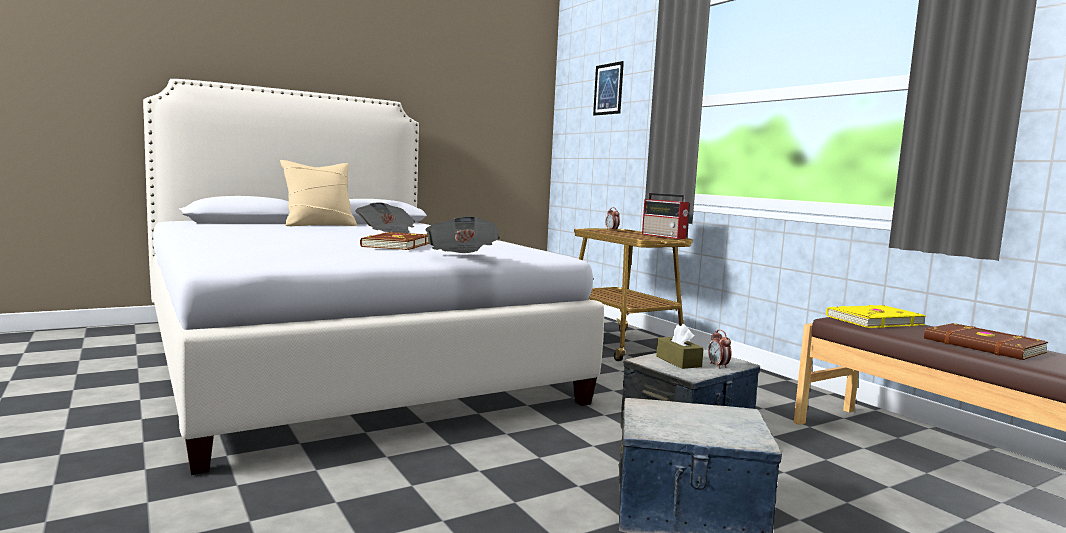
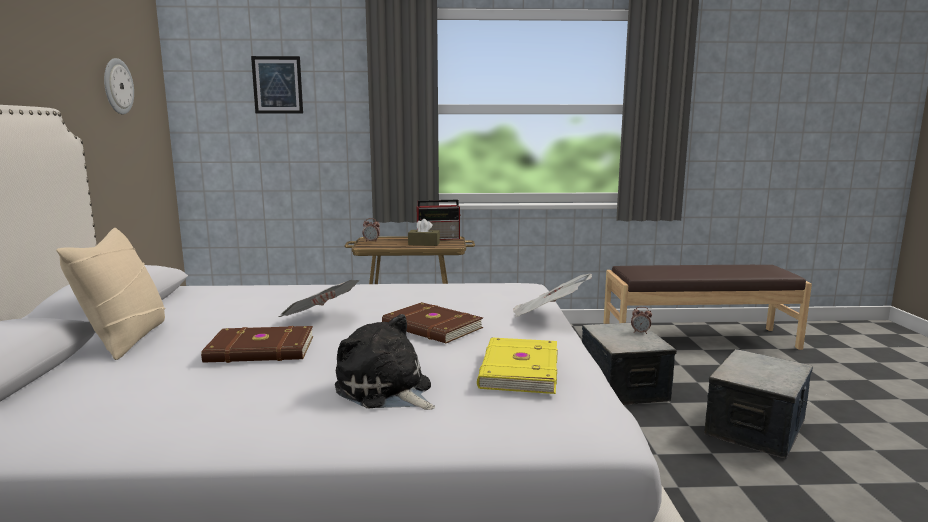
camera: 60 degrees left, 5 degrees up
brown tissue box [656,324,704,369] -> brown tissue box moved to [408,219,440,246]
yellow book [826,305,926,328] -> yellow book moved to [477,338,558,394]
brown book [924,323,1048,360] -> brown book moved to [201,326,313,363]
none -> wall clock [104,58,134,114]
none -> plush toy [335,314,435,410]

